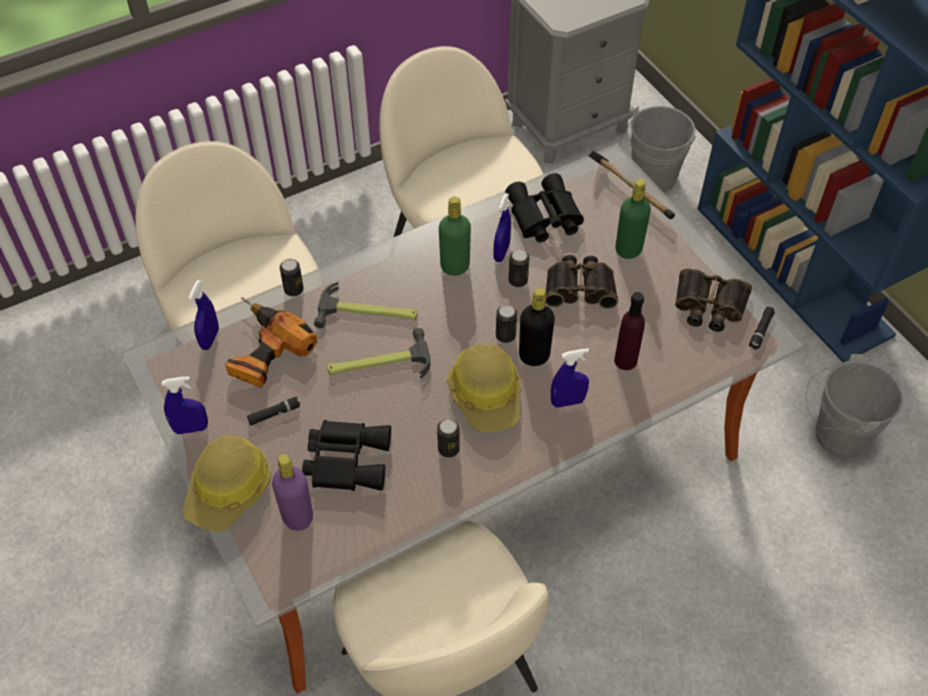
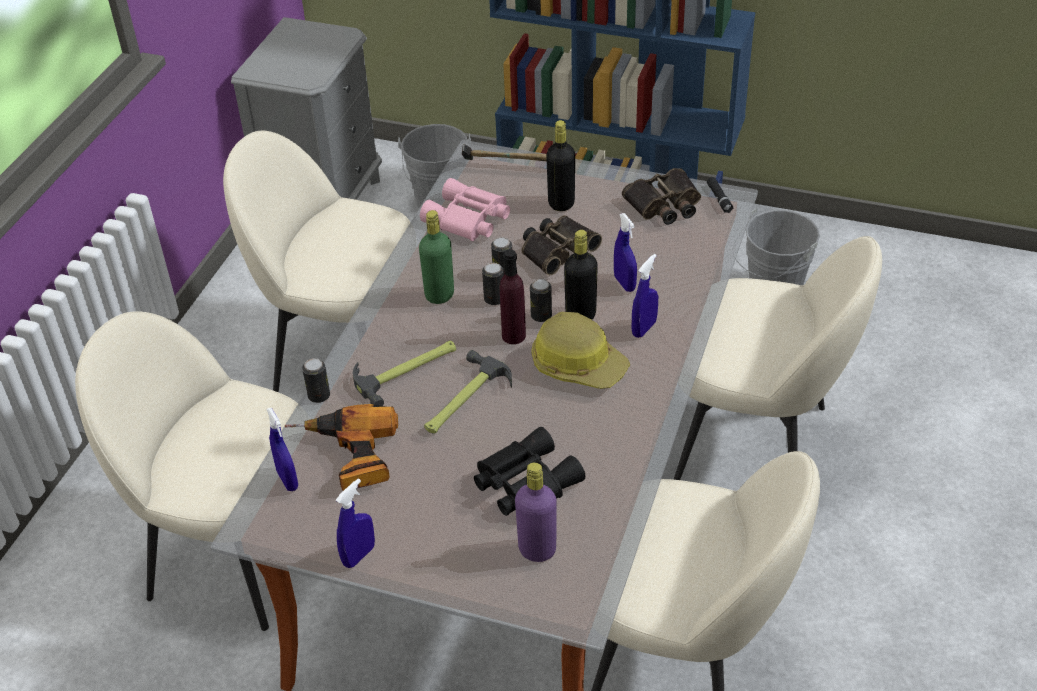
camera: 40 degrees left, 10 degrees down
hard hat [182,436,271,532] -> none
black flashlight [247,397,301,426] -> none
can [437,419,460,458] -> can moved to [482,262,504,305]
blue spray bottle [494,193,511,262] -> blue spray bottle moved to [614,213,637,292]
black binoculars [505,173,584,242] -> pink binoculars [420,178,510,241]
purple bottle [614,292,645,370] -> purple bottle moved to [500,249,526,344]
green bottle [615,179,651,259] -> black bottle [546,120,575,211]
none -> beige chair [673,236,882,480]

